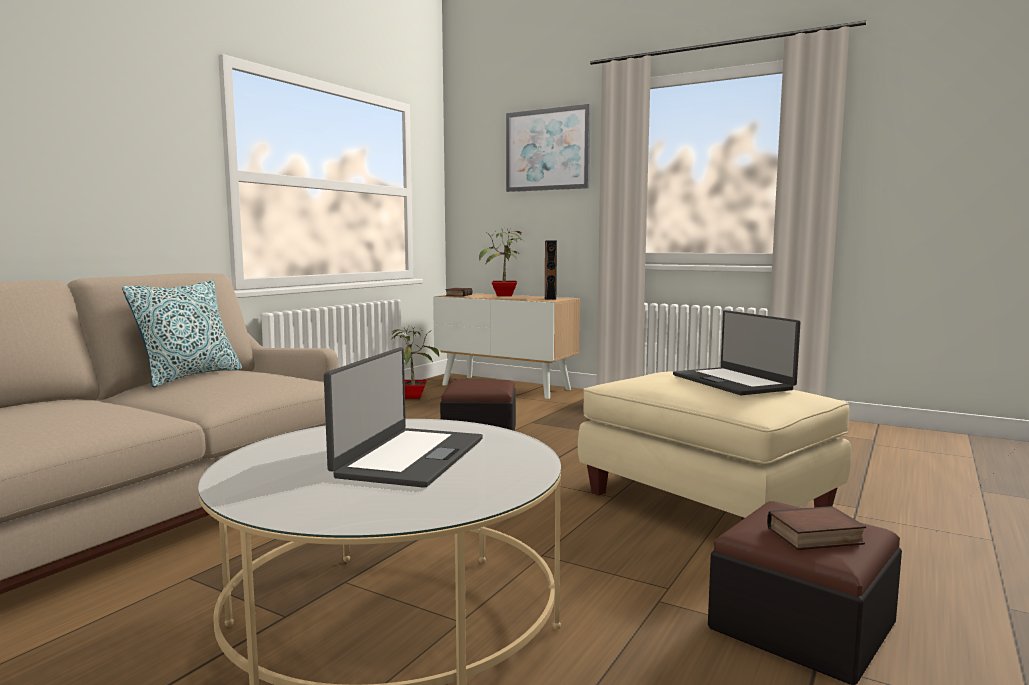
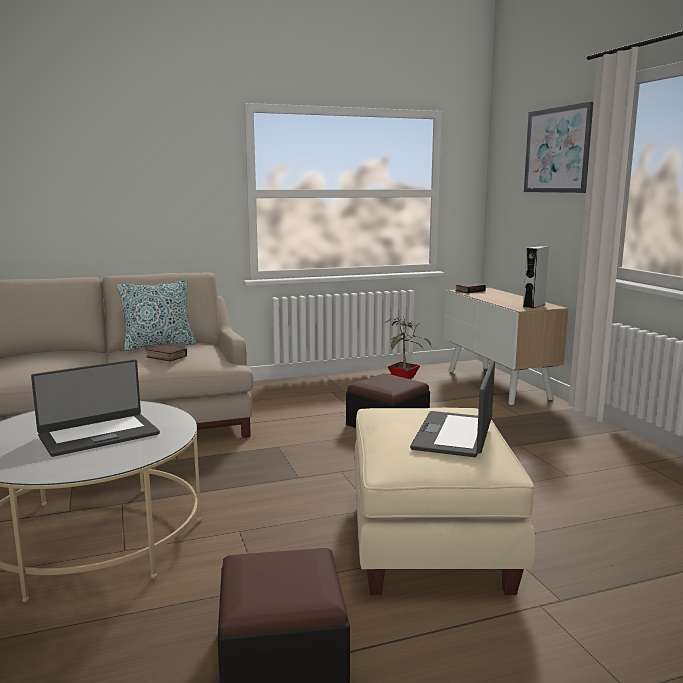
camera: 40 degrees right, 5 degrees up
potted plant [479,227,525,296] -> none
brown speaker [544,241,557,300] -> grey speaker [523,246,549,308]
book [767,506,866,550] -> book moved to [146,344,187,362]

